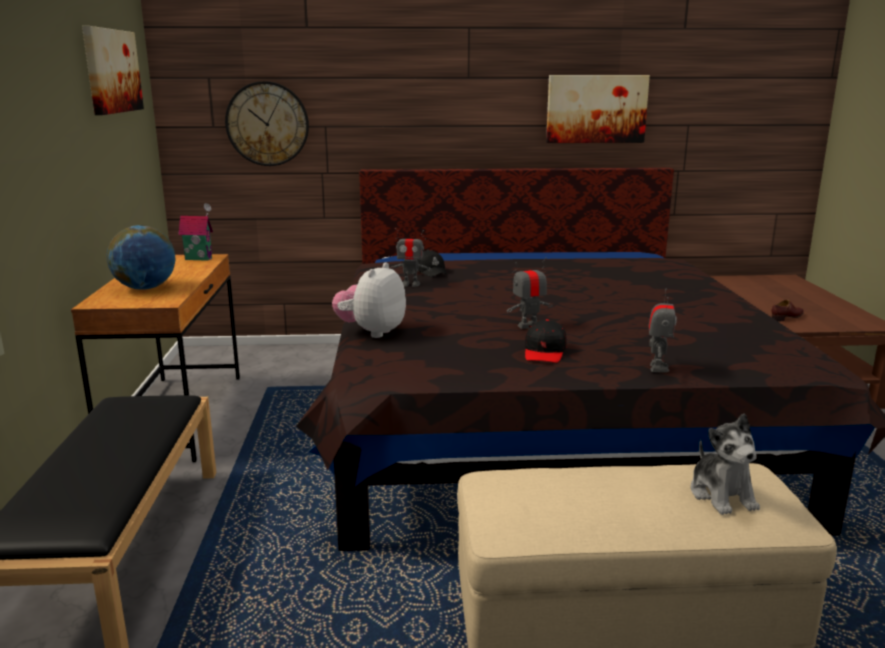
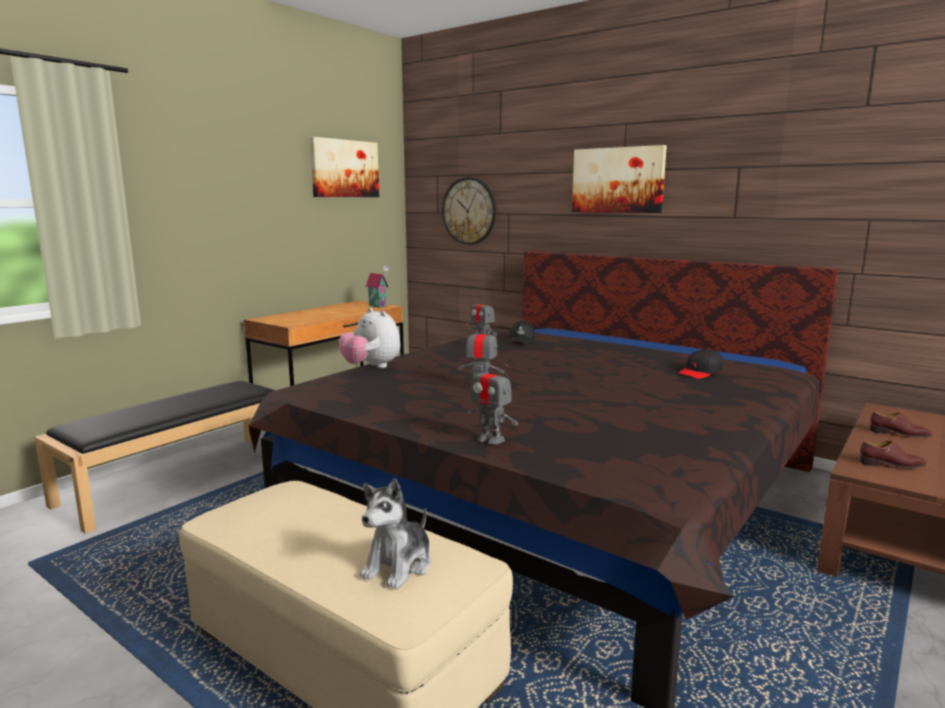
camera: 40 degrees right, 5 degrees down
globe [107,225,175,290] -> none
plush toy [332,262,406,338] -> plush toy turned 105 degrees counterclockwise [339,308,400,368]
black cap [525,319,566,363] -> black cap moved to [677,348,723,379]
picture [546,75,650,143] -> picture moved to [572,145,667,213]
toy robot [648,289,677,372] -> toy robot turned 75 degrees clockwise [467,356,518,445]
none -> brown shoe [870,412,932,437]

